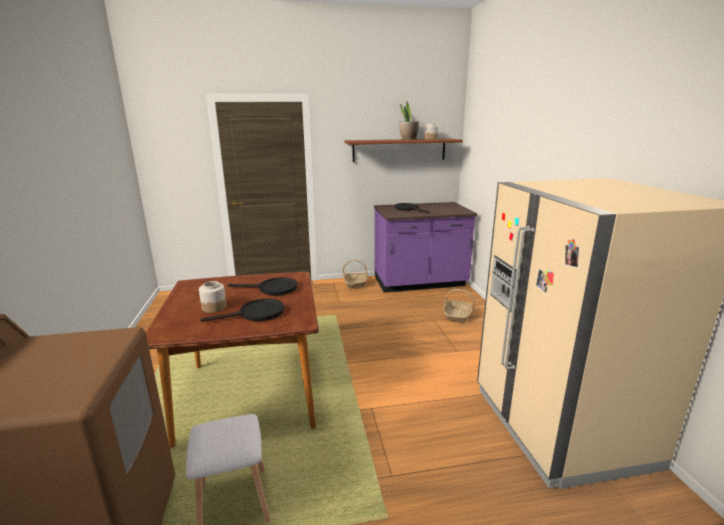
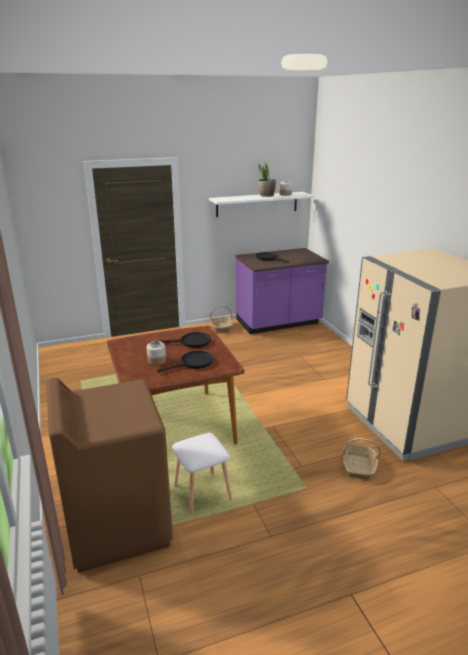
camera: 10 degrees left, 5 degrees up
brown shelf [344,138,463,162] -> white shelf [209,192,314,217]
basket [443,289,475,323] -> basket moved to [343,438,381,479]

